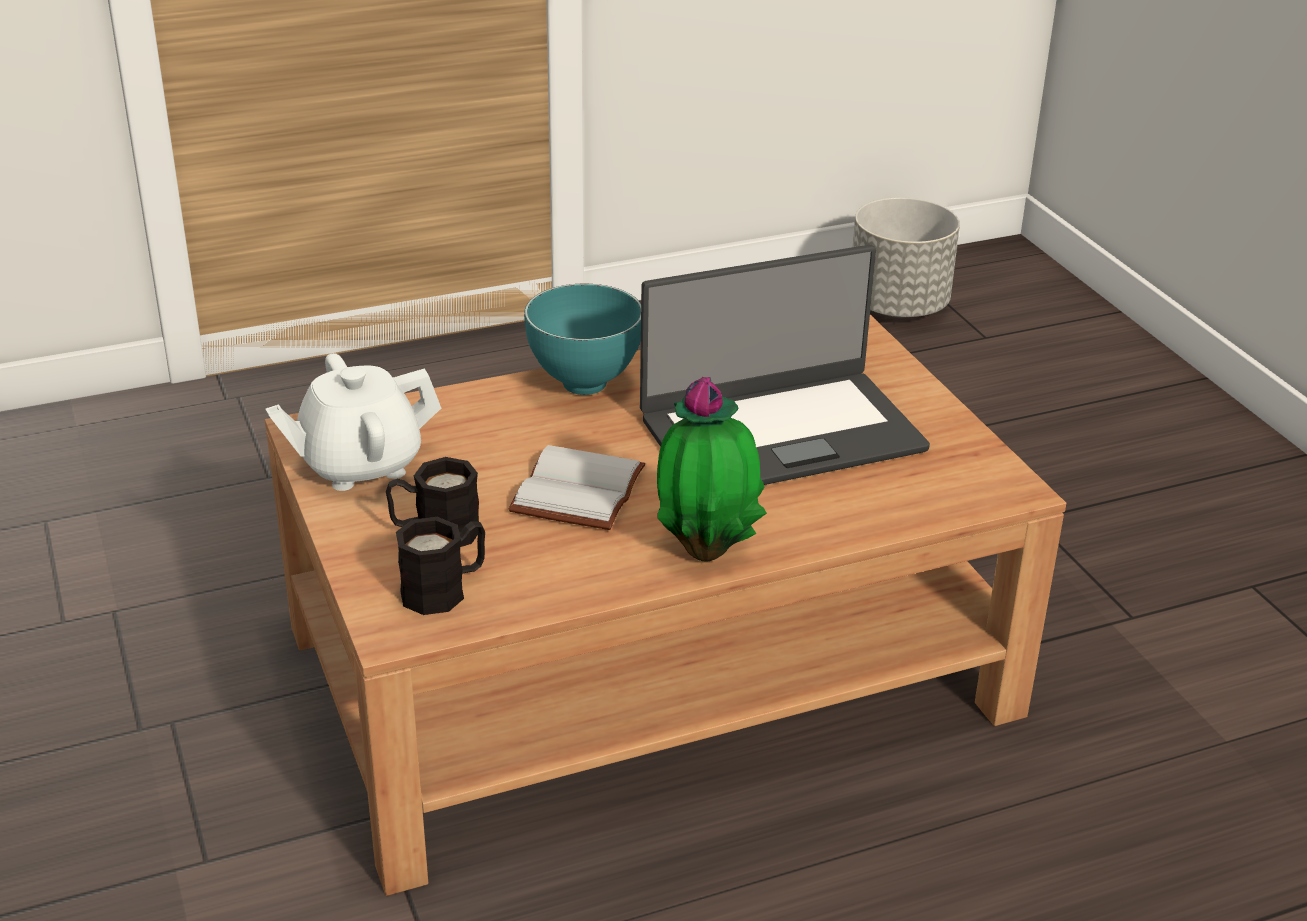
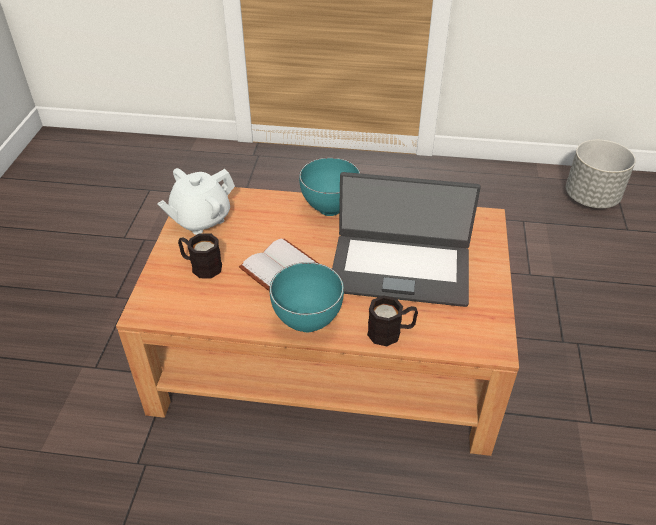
camera: 30 degrees right, 10 degrees up
white teapot [265,353,441,491] -> white teapot turned 45 degrees counterclockwise [157,168,235,235]
black mug [396,517,485,615] -> black mug moved to [367,295,418,346]
potted plant [657,377,767,561] -> turquoise bowl [269,262,344,332]

